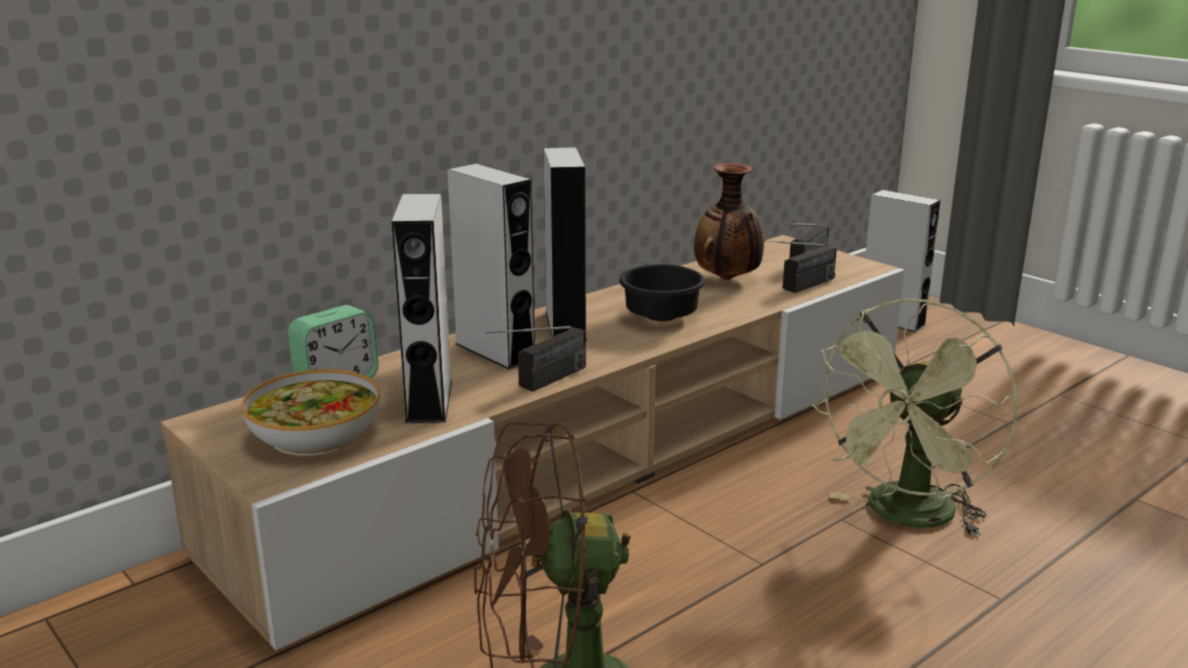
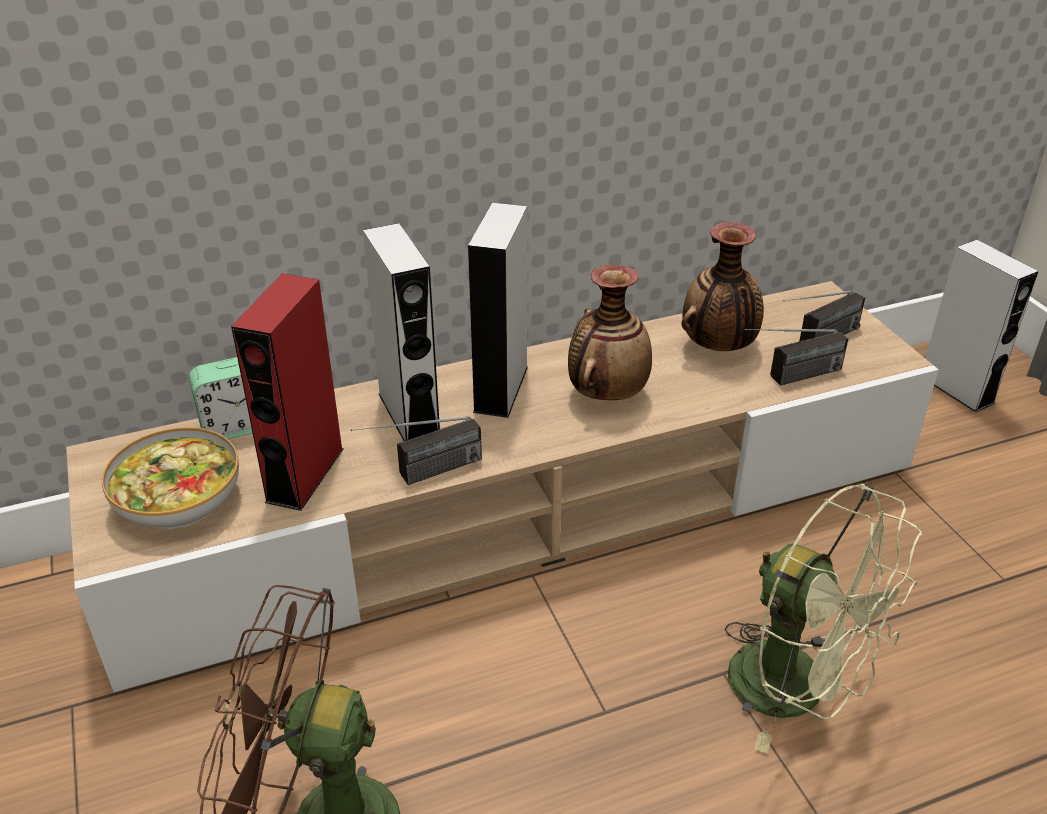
camera: 20 degrees right, 15 degrees up
grey speaker [391,194,452,423] -> red speaker [231,274,344,511]
black bowl [619,264,706,321] -> vase [568,265,652,400]
green fan [811,298,1018,537] -> green fan turned 105 degrees counterclockwise [725,484,922,753]

